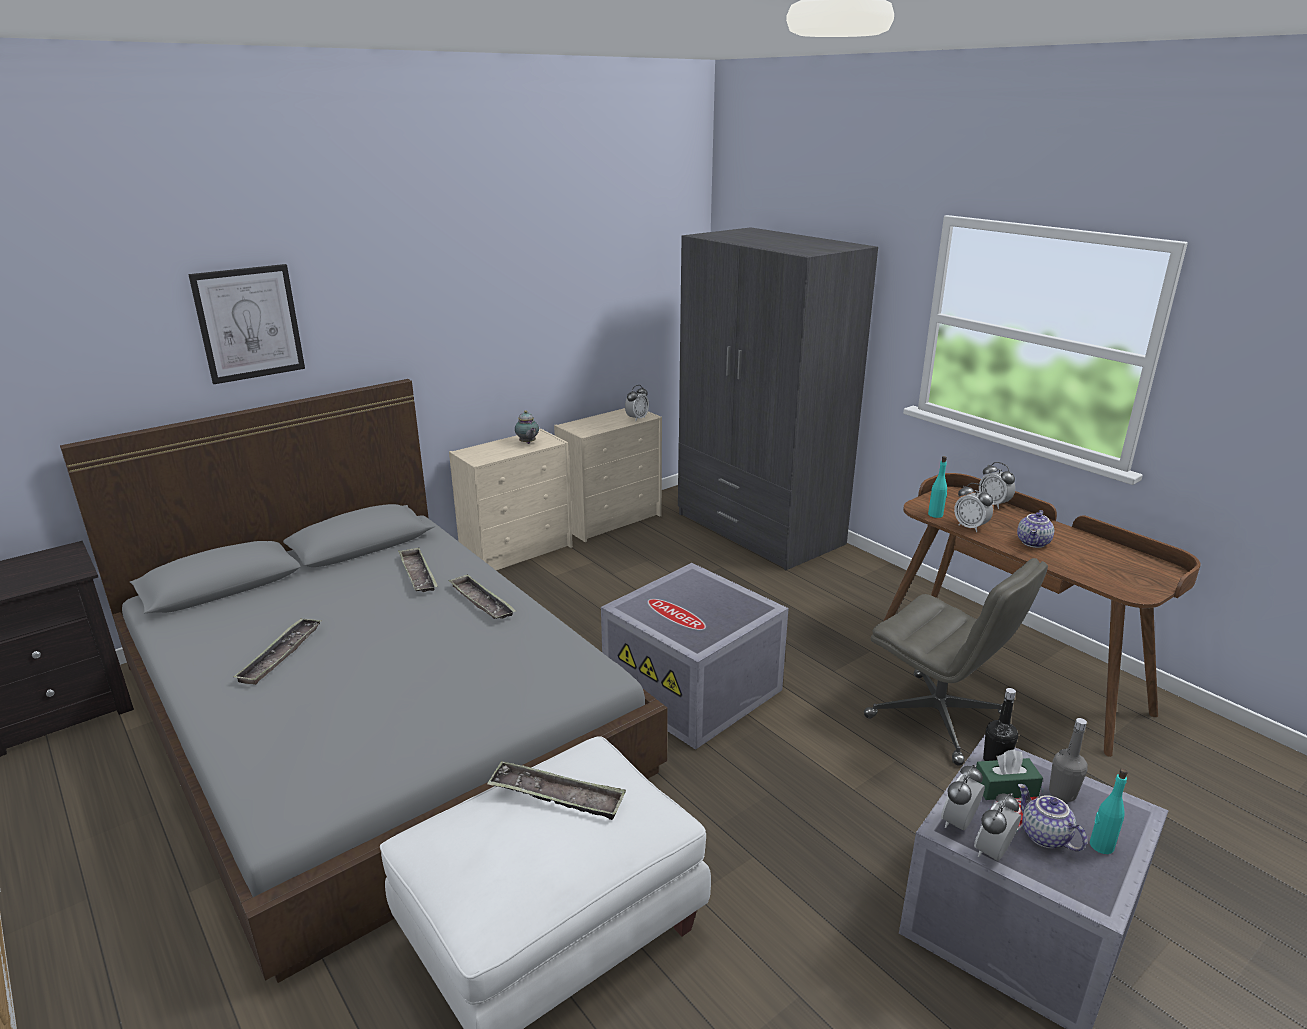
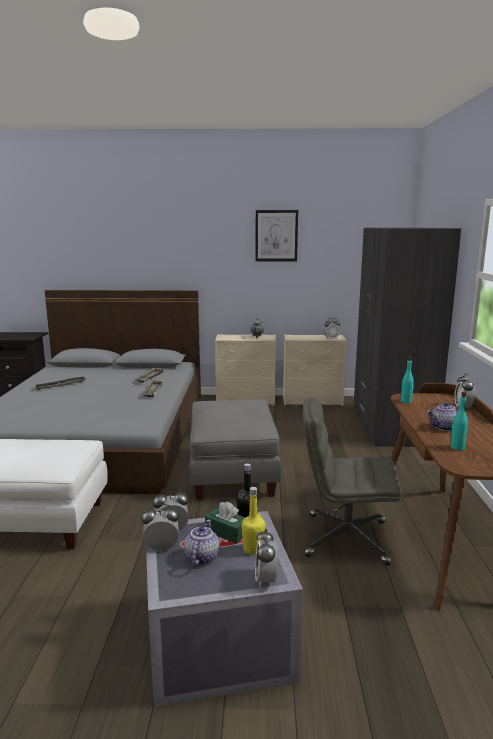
camera: 40 degrees right, 10 degrees down
picture [188,264,305,384] -> picture moved to [255,210,298,261]
tray [487,761,626,820] -> none
grey storage box [601,563,789,750] -> grey ottoman [190,400,281,500]
grey office chair [864,558,1048,766] -> grey office chair turned 105 degrees clockwise [302,397,401,566]
alarm clock [954,483,993,532] -> alarm clock moved to [255,529,278,588]
grey bottle [1049,718,1088,802] -> yellow bottle [241,487,265,555]
turquoise bottle [1090,768,1128,854] -> turquoise bottle moved to [451,392,468,450]

